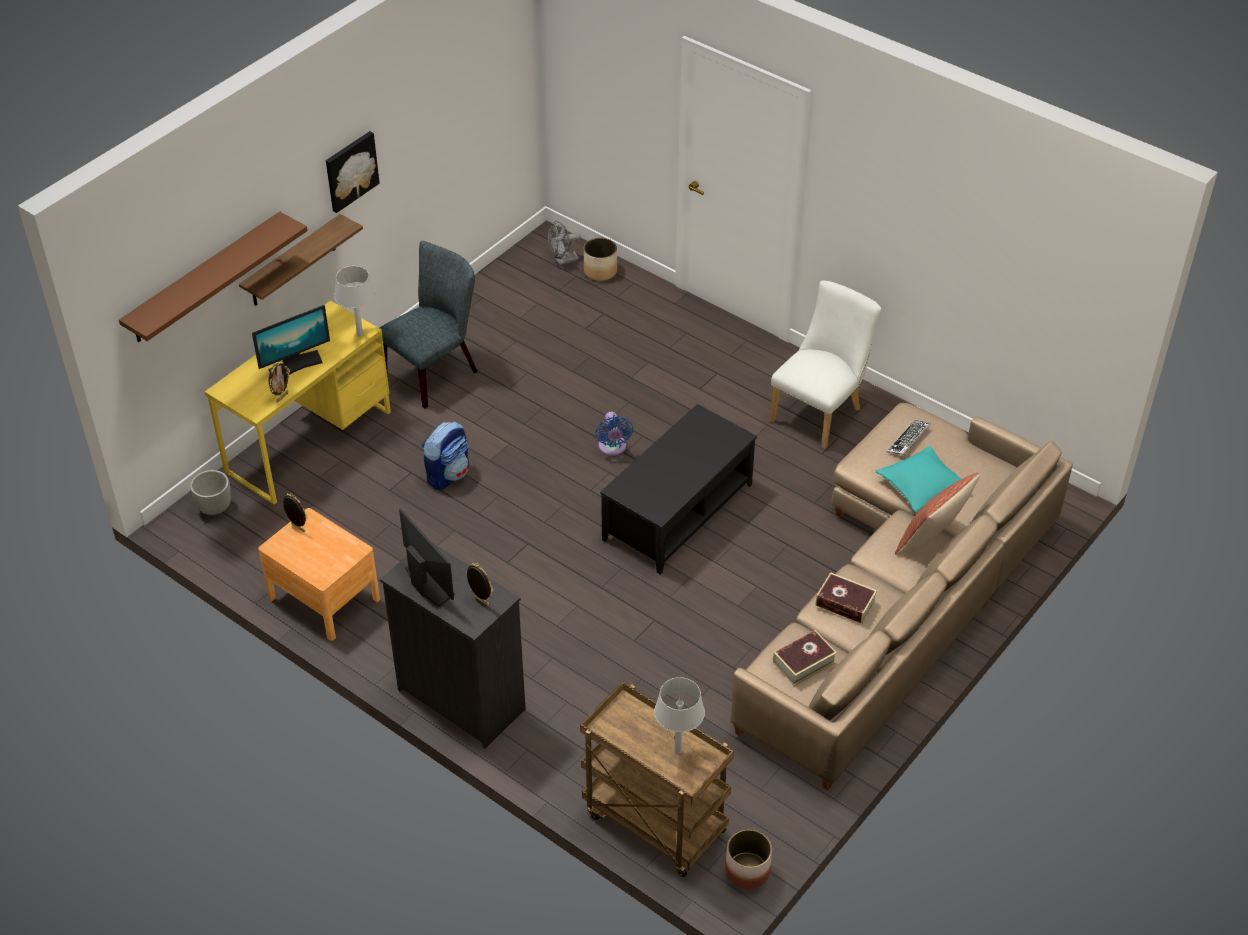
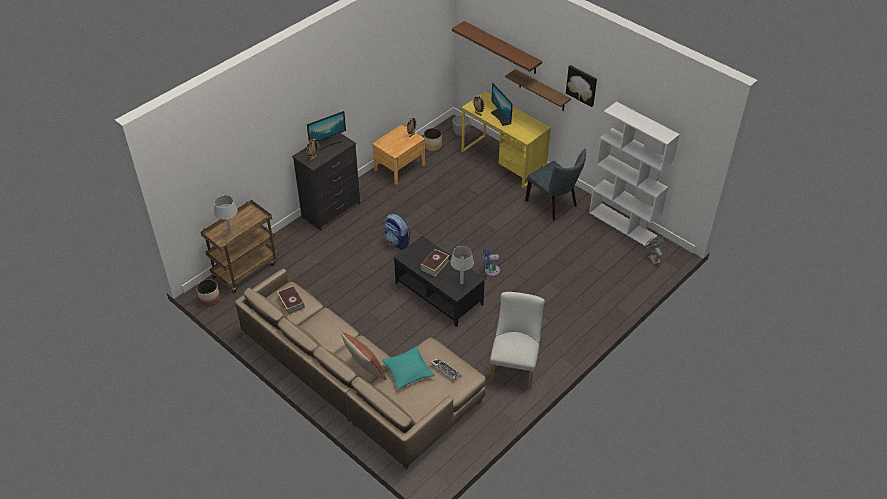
camera: 95 degrees right, 0 degrees up
grey table lamp [334,266,375,337] -> grey table lamp moved to [450,246,474,284]
backpack [422,421,469,490] -> backpack moved to [384,214,410,250]
planter [584,238,617,281] -> planter moved to [424,128,442,151]
white chair [770,281,881,449] -> white chair turned 120 degrees counterclockwise [490,292,545,390]
book [815,572,877,624] -> book moved to [420,249,449,277]
none -> white bookcase [589,102,680,246]

